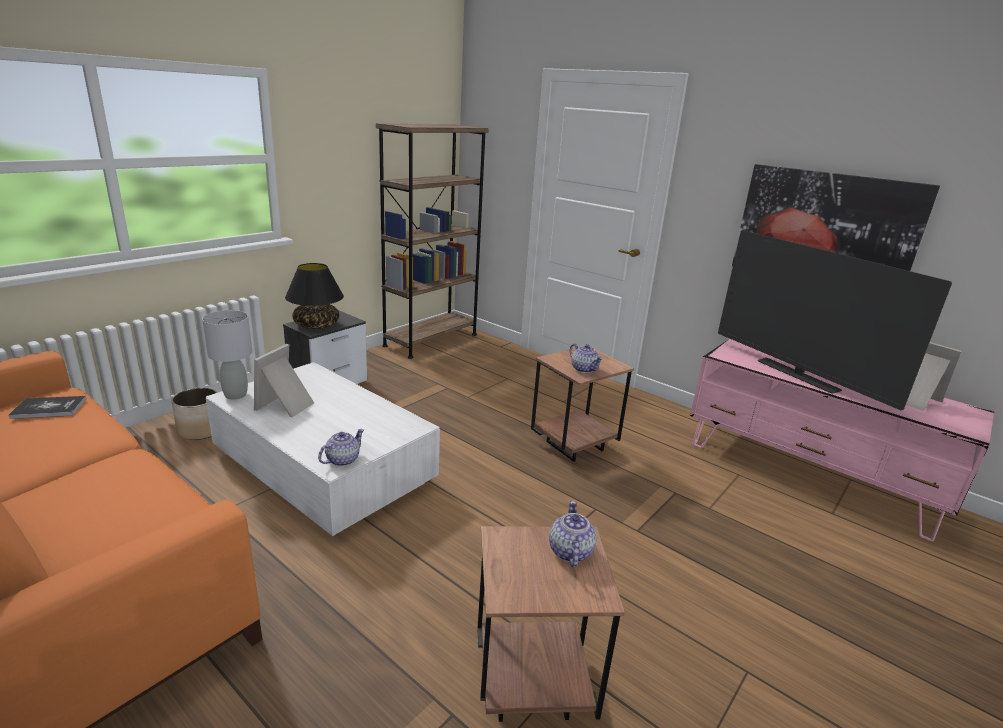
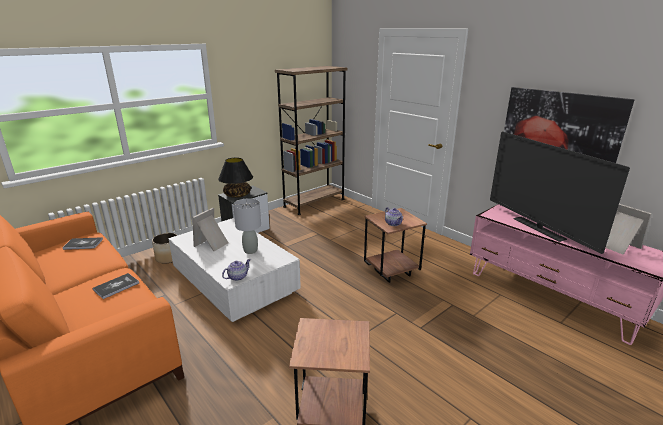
camera: 10 degrees right, 0 degrees up
grey table lamp [202,310,252,400] -> grey table lamp moved to [233,198,261,254]
teapot [549,501,597,567] -> none
none -> book [93,273,139,299]

